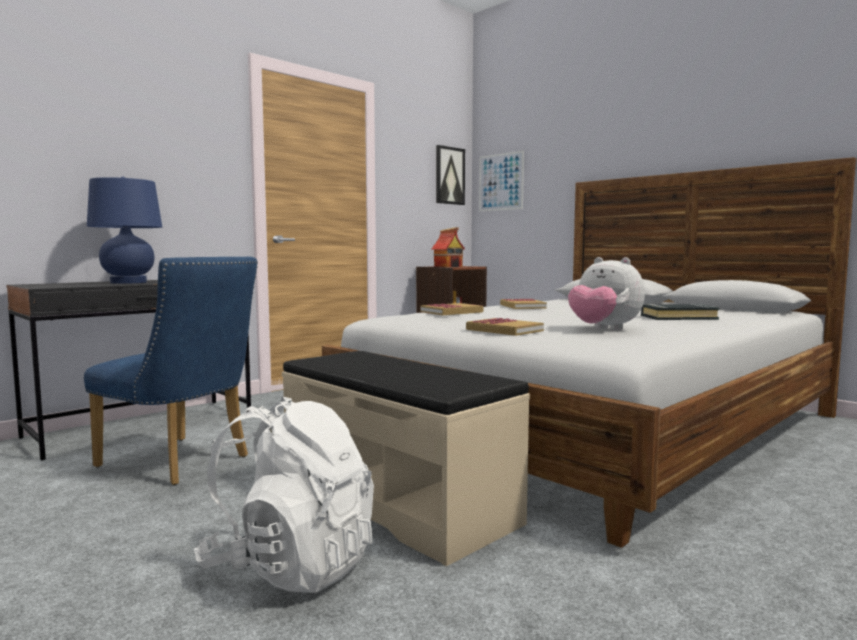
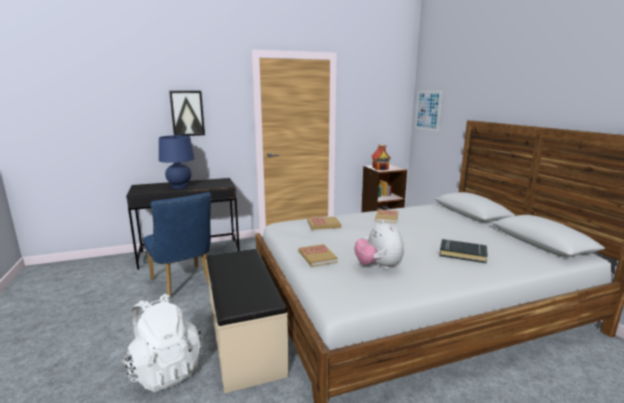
camera: 25 degrees right, 10 degrees up
picture [436,145,465,205] -> picture moved to [169,91,205,136]

